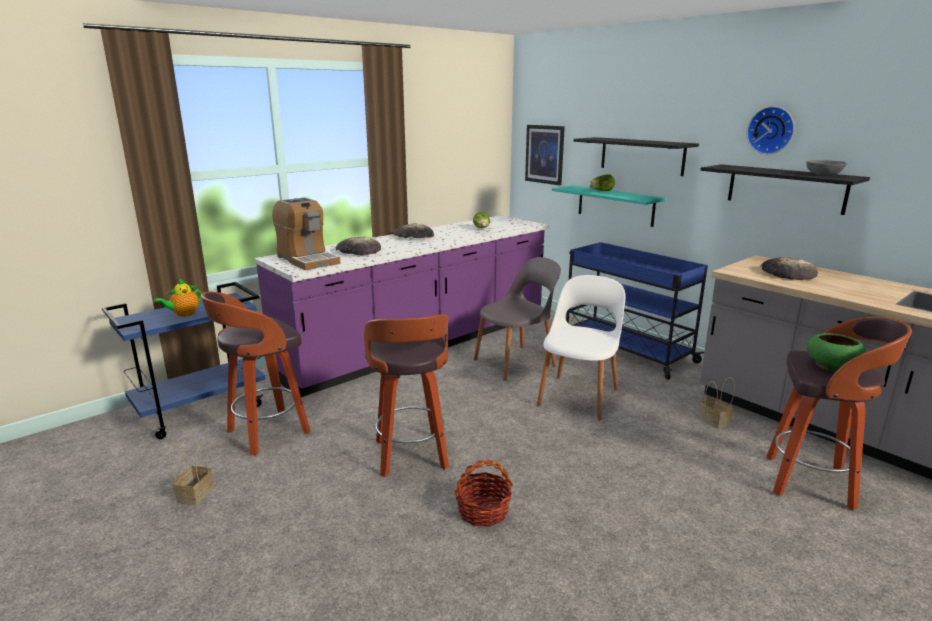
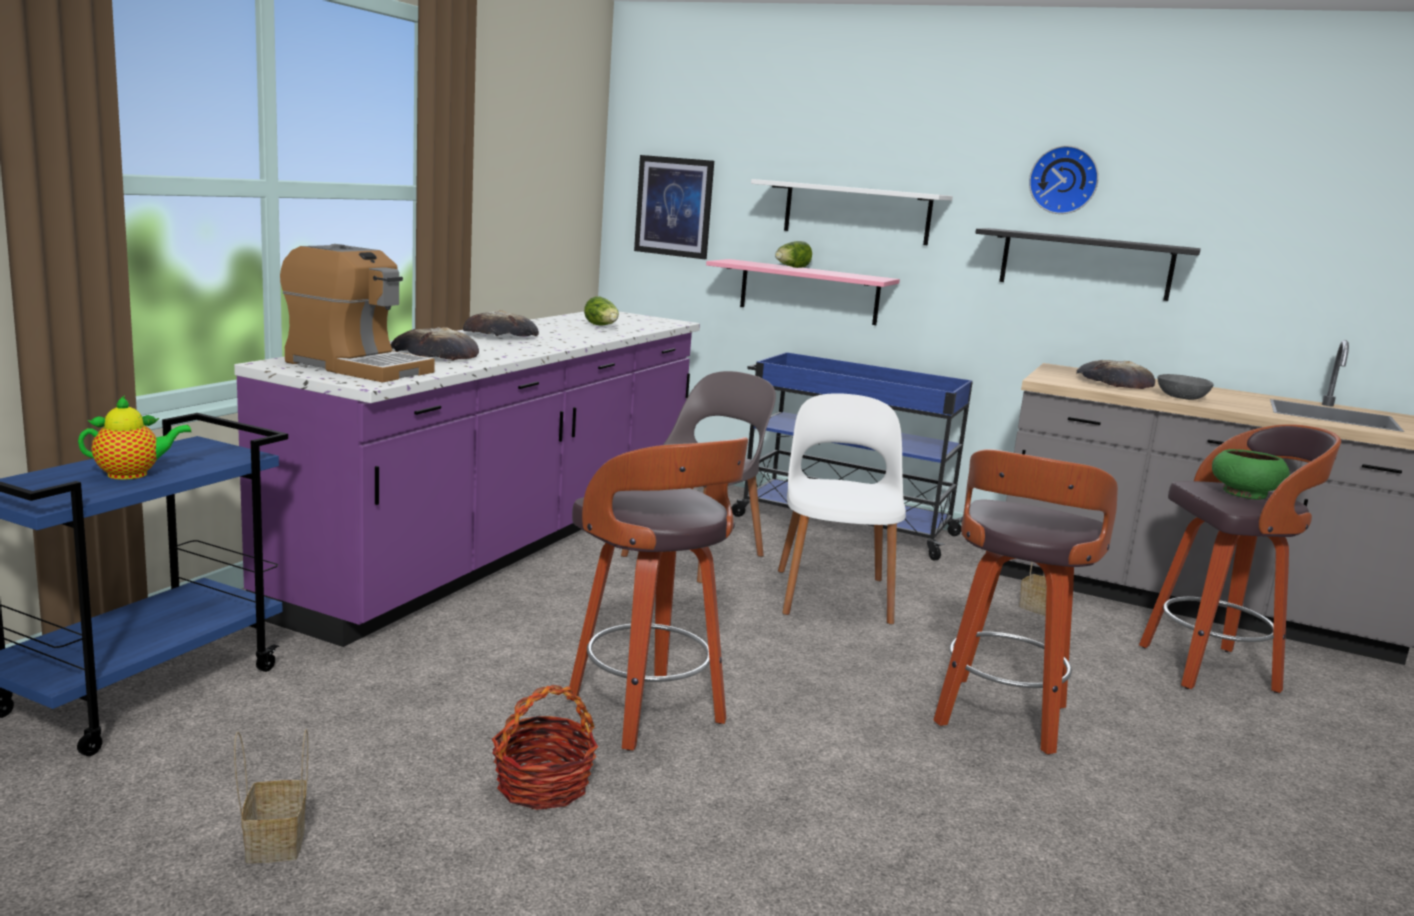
camera: 25 degrees left, 5 degrees down
teapot [154,279,202,317] -> teapot turned 135 degrees counterclockwise [78,395,191,480]
stool [201,291,310,455] -> stool moved to [934,449,1118,755]
basket [454,460,513,527] -> basket moved to [492,685,598,810]
turquoise shelf [552,185,667,227] -> pink shelf [706,259,900,325]
black shelf [573,137,699,176] -> white shelf [751,179,953,245]
grey bowl [806,160,847,176] -> grey bowl moved to [1158,374,1214,400]

